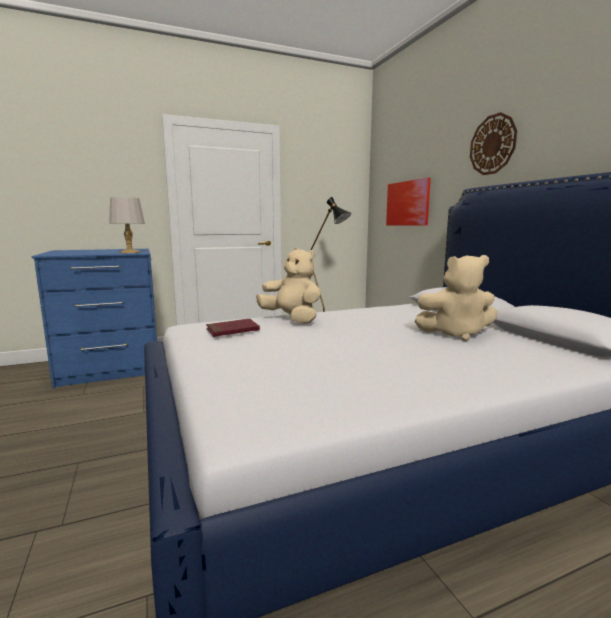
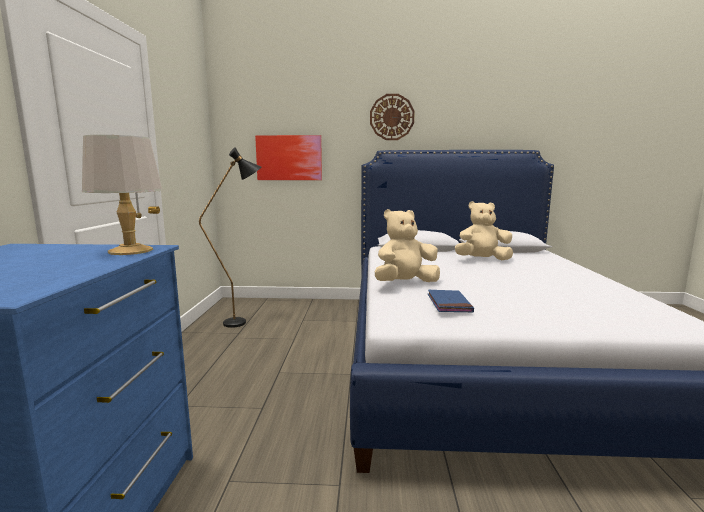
camera: 65 degrees left, 0 degrees up
red book [206,319,260,337] -> blue book [428,290,474,313]
beige plush toy [414,255,498,341] -> beige plush toy turned 120 degrees counterclockwise [455,201,513,260]

